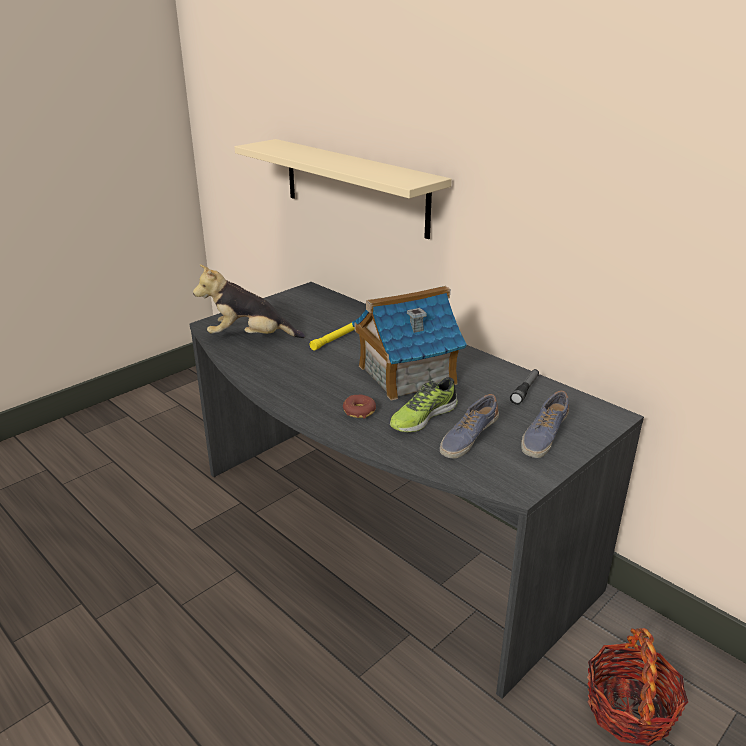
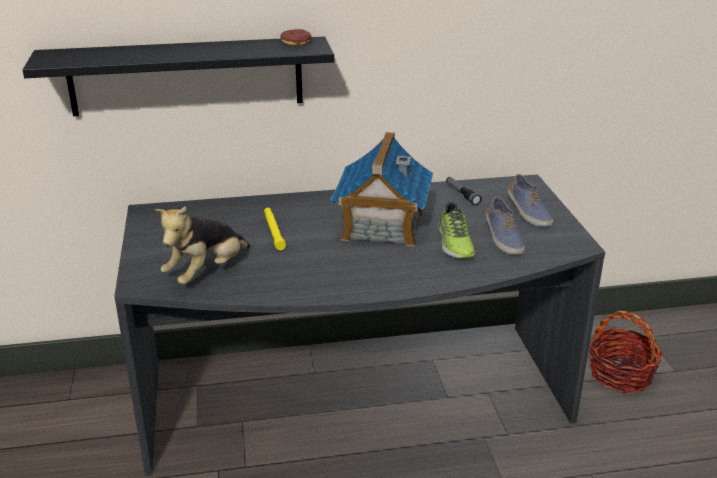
camera: 55 degrees left, 0 degrees up
beige shelf [234,139,452,239] -> black shelf [23,37,334,116]
donut [343,395,376,419] -> donut moved to [281,29,312,46]

